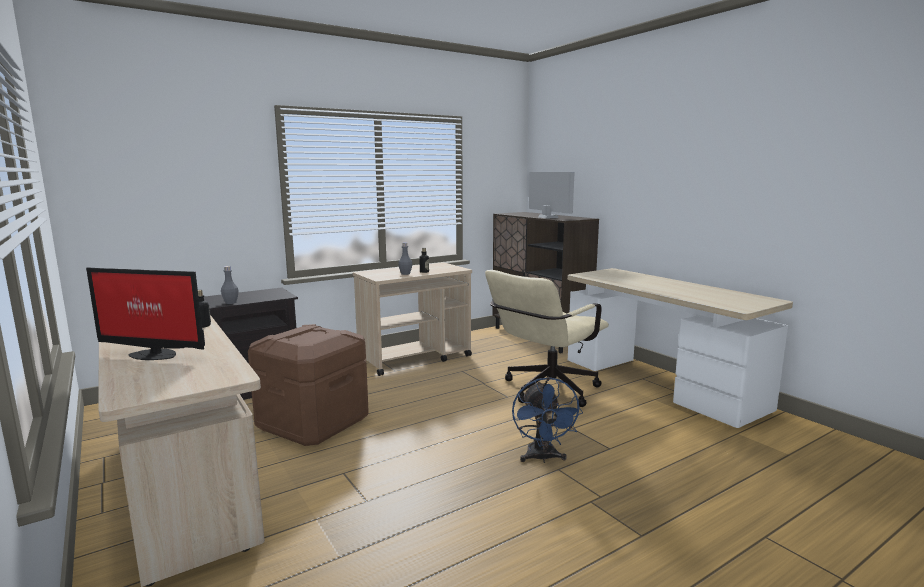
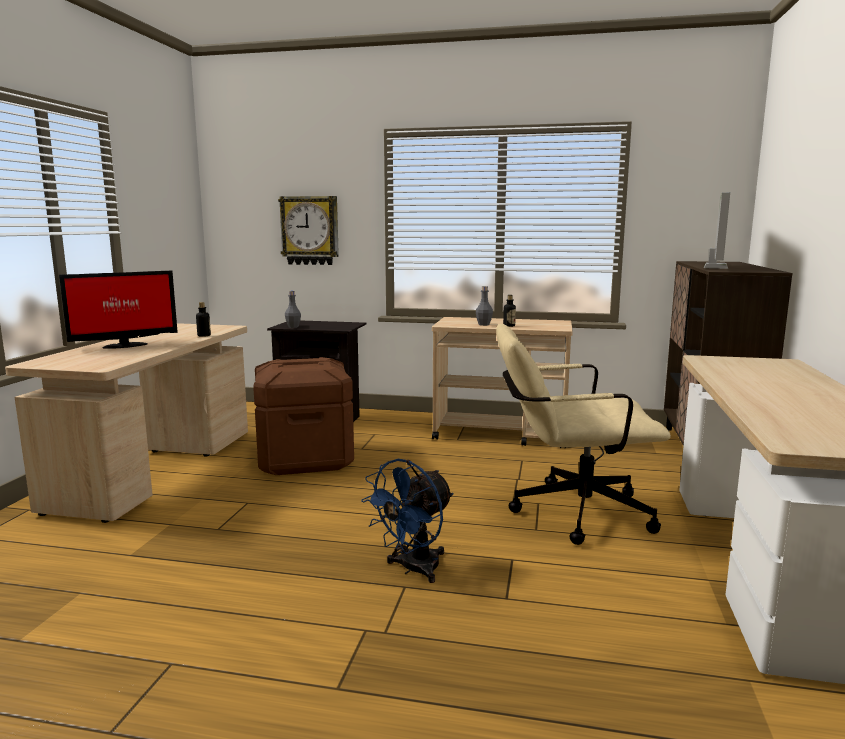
camera: 45 degrees right, 0 degrees up
monitor [86,267,205,360] -> monitor turned 90 degrees counterclockwise [59,271,178,349]
none -> wall clock [278,196,339,265]

